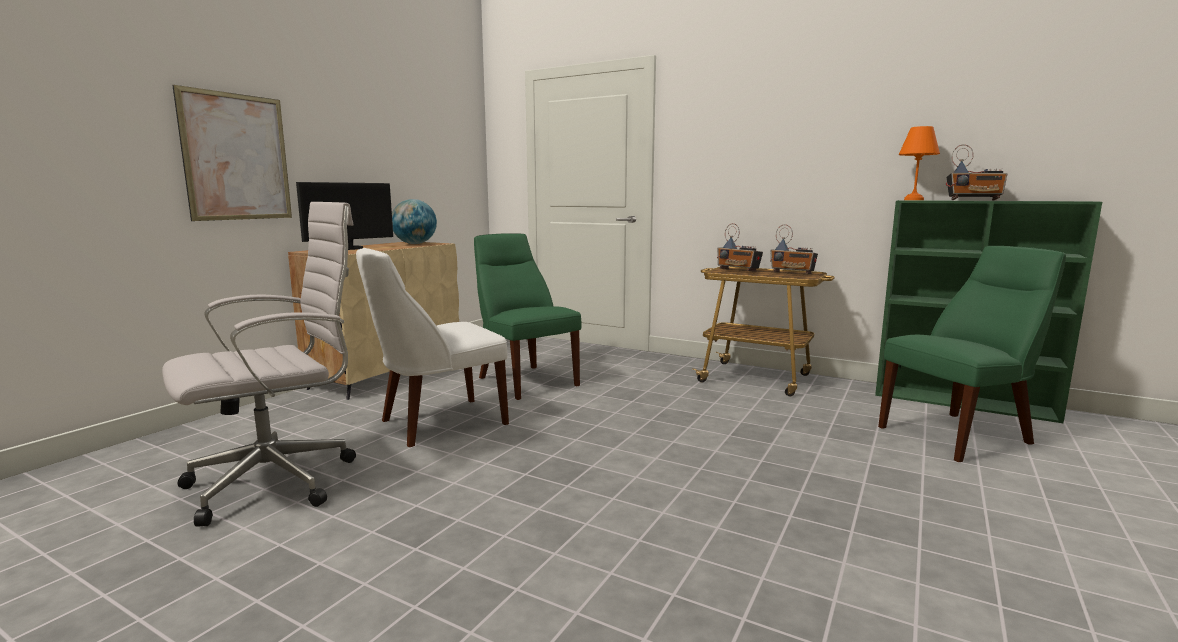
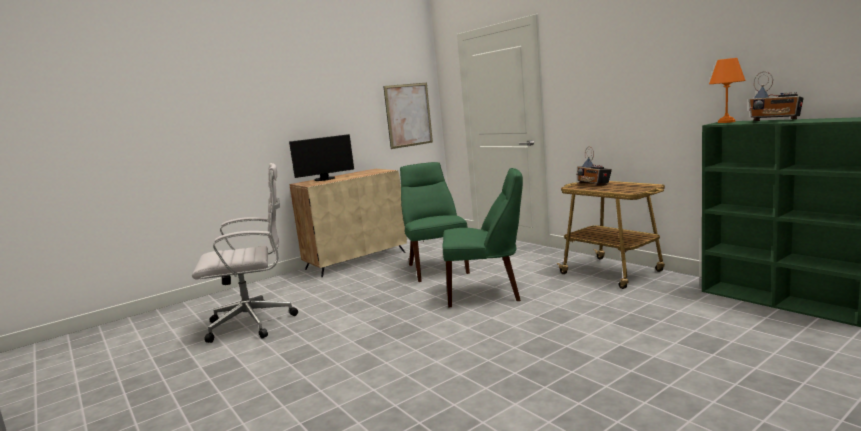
camera: 25 degrees right, 0 degrees up
picture [172,85,292,221] -> picture moved to [383,83,433,149]
white chair [356,248,509,447] -> none
globe [392,199,437,244] -> none
radio [770,224,818,274] -> none
green chair [878,246,1066,462] -> green chair moved to [442,168,523,307]

